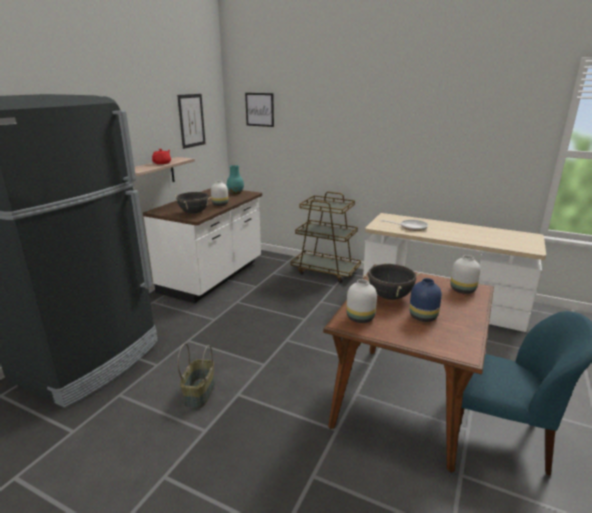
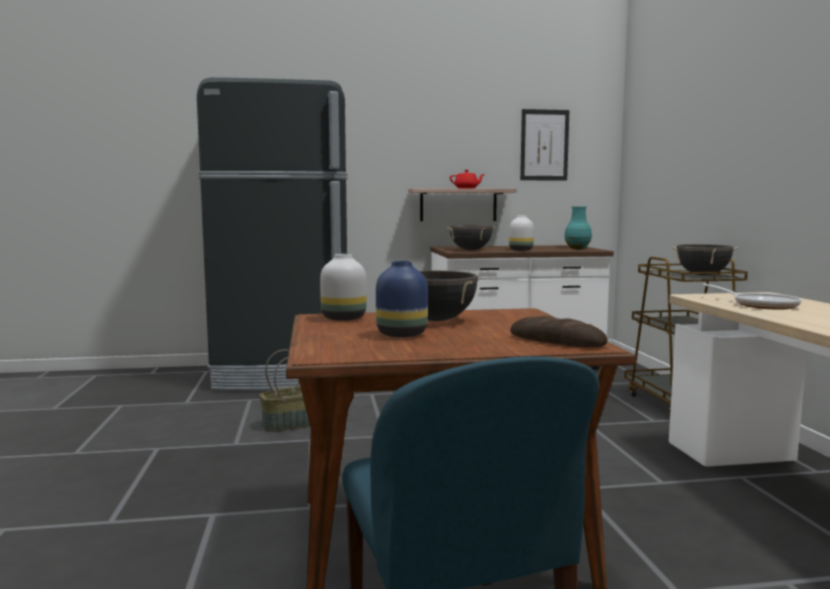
camera: 55 degrees right, 15 degrees down
picture [245,93,274,127] -> none
white vase [450,255,481,294] -> bread [510,316,608,347]
none -> black cooking pot [671,244,739,276]

